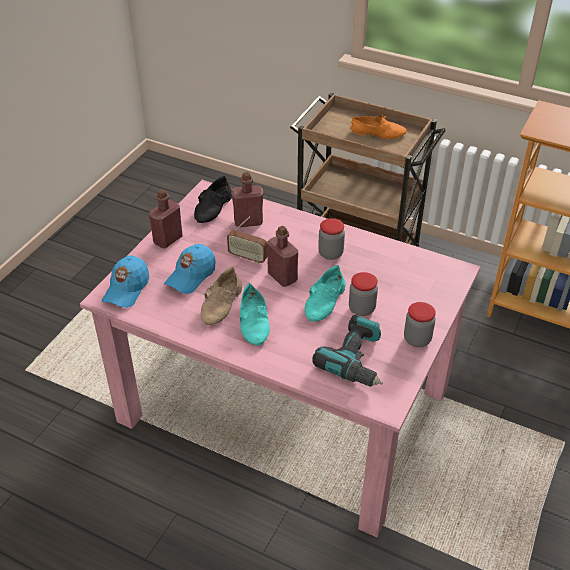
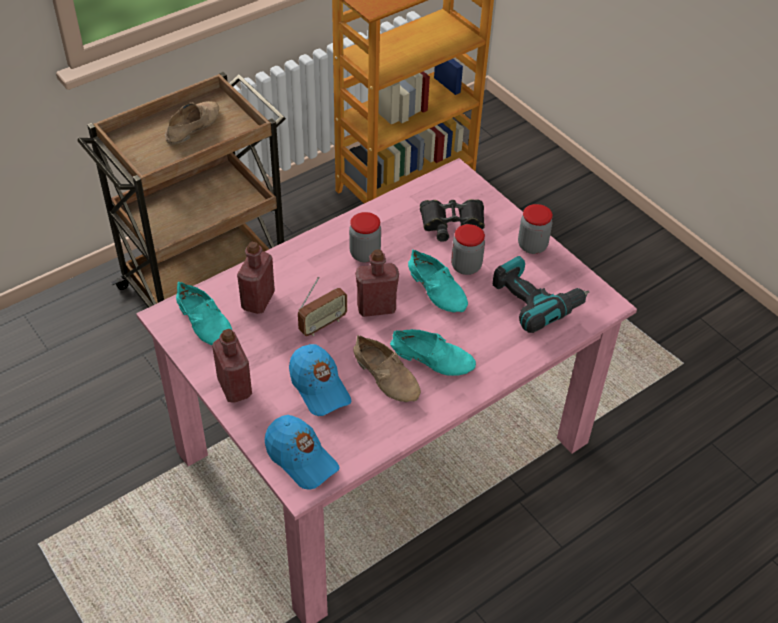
camera: 65 degrees left, 5 degrees up
black shoe [194,176,232,223] -> turquoise shoe [176,281,232,345]
orange shoe [350,115,407,139] -> beige shoe [165,101,219,144]
none -> black binoculars [420,199,485,242]

